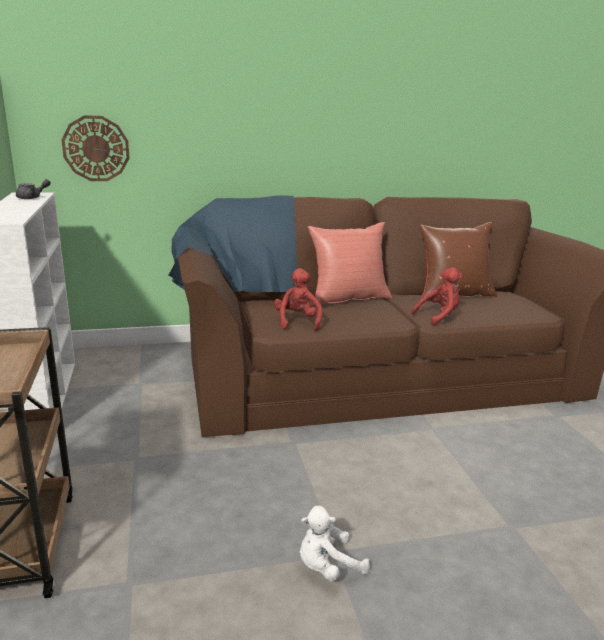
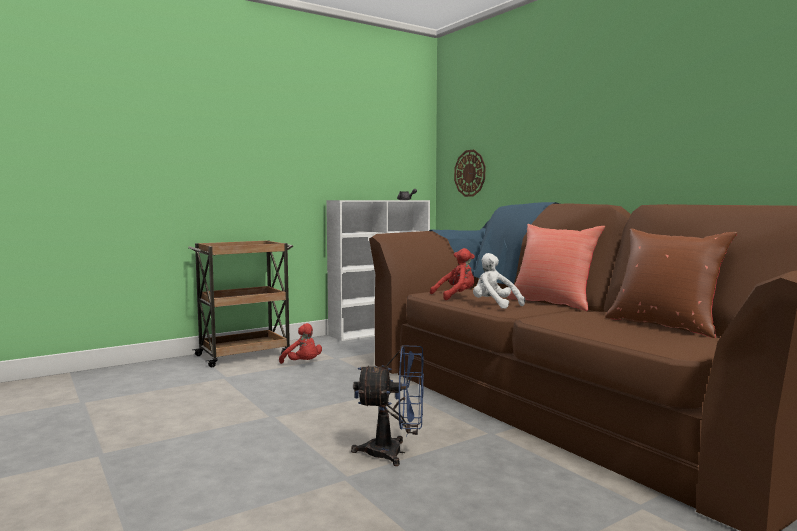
camera: 70 degrees right, 15 degrees down
white plush toy [300,506,370,581] -> white plush toy moved to [473,253,525,309]
red plush toy [412,267,463,326] -> red plush toy moved to [279,323,322,364]
none -> blue fan [351,345,424,466]

